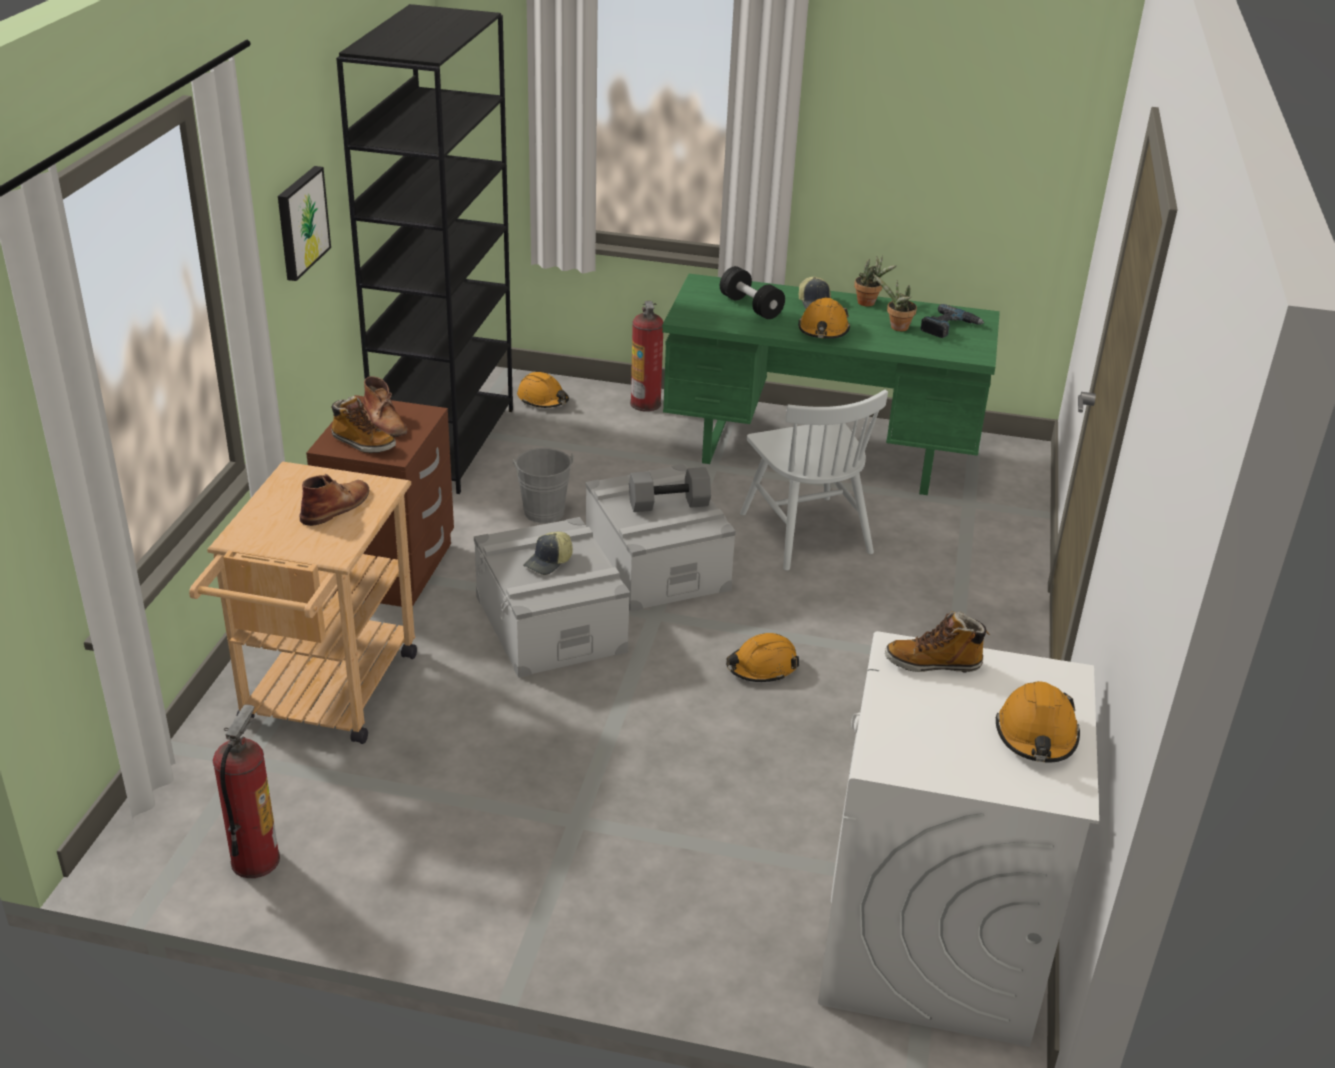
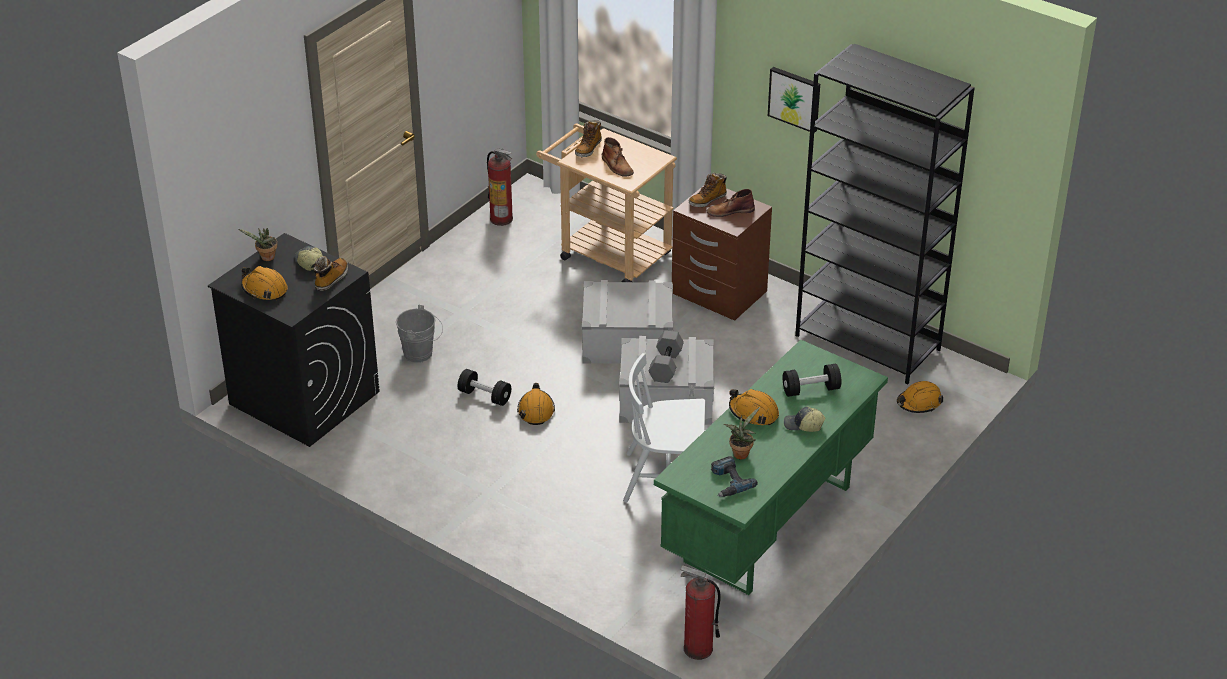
camera: 115 degrees right, 5 degrees up
grey bucket [513,448,574,523] -> grey bucket moved to [396,305,443,363]
cap [523,532,573,575] -> cap moved to [294,246,323,271]
fire extinguisher [630,301,664,411] -> fire extinguisher moved to [681,565,721,660]
white washing machine [818,631,1099,1047] -> black washing machine [208,233,380,447]
potted plant [854,255,897,307] -> potted plant moved to [239,228,277,261]
none -> black dumbbell [458,369,511,406]
none -> boot [575,120,602,157]

